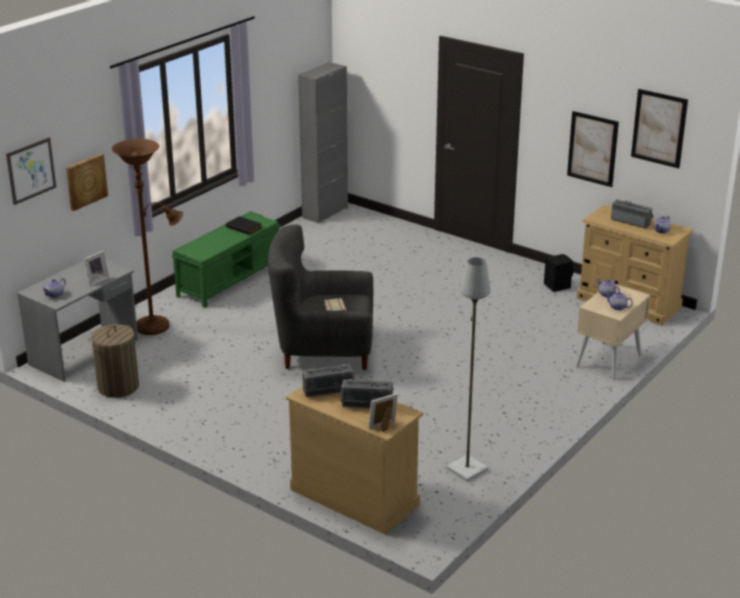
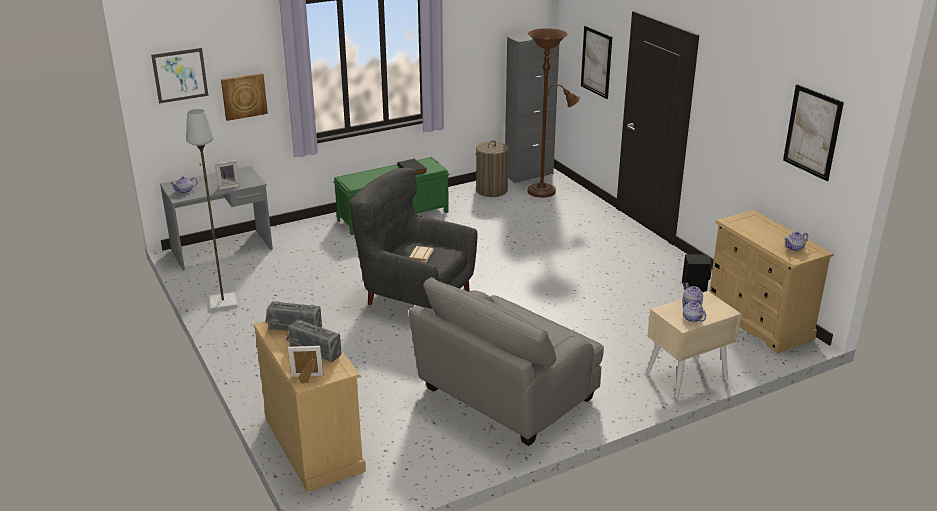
camera: 25 degrees right, 0 degrees up
laundry basket [91,324,139,398] -> laundry basket moved to [475,140,509,197]
brown floor lamp [112,139,183,335] -> brown floor lamp moved to [527,28,580,198]
grey floor lamp [446,257,491,482] -> grey floor lamp moved to [186,109,237,311]
picture [567,111,619,187] -> picture moved to [581,26,612,99]
radio [611,199,654,228] -> none
none -> grey armchair [409,277,604,446]

